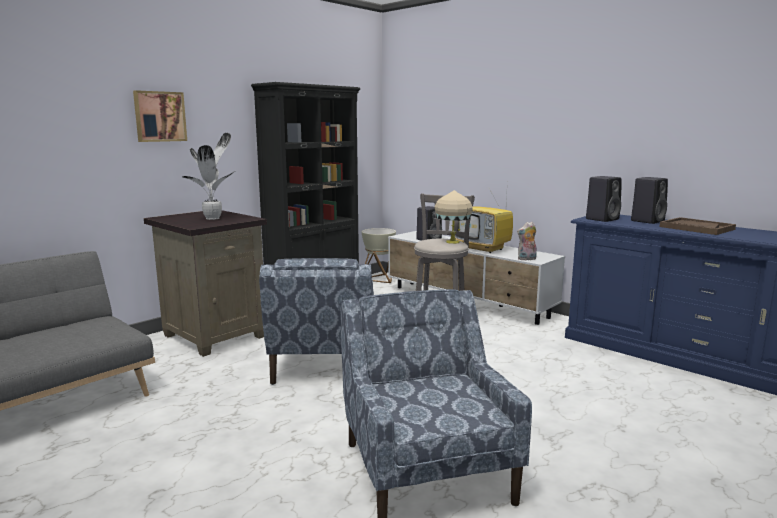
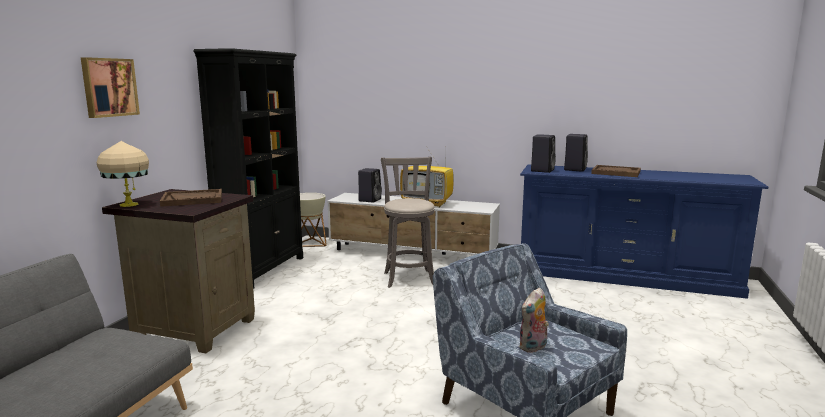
camera: 25 degrees left, 0 degrees up
potted plant [182,133,235,220] -> brown tray [160,189,222,207]
blue armchair [259,258,374,385] -> none
beige table lamp [435,190,473,244] -> beige table lamp moved to [96,141,149,207]
plush toy [517,222,537,260] -> plush toy moved to [519,287,549,353]

